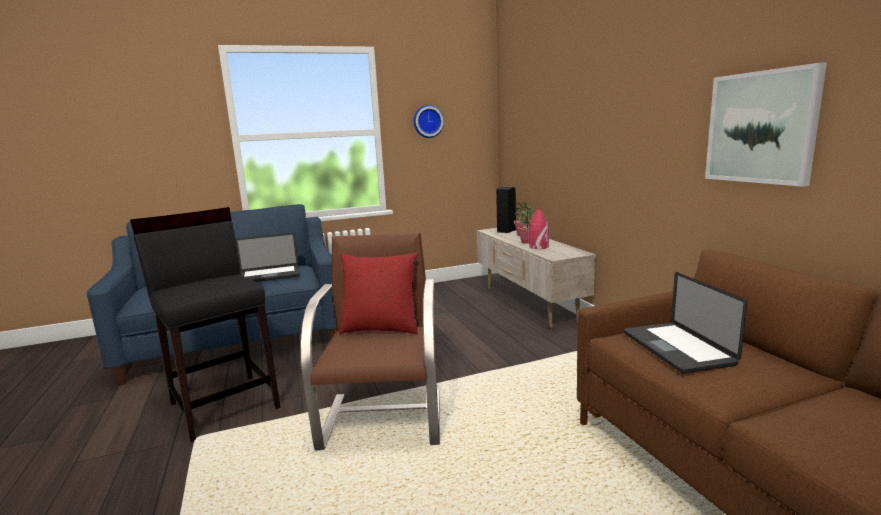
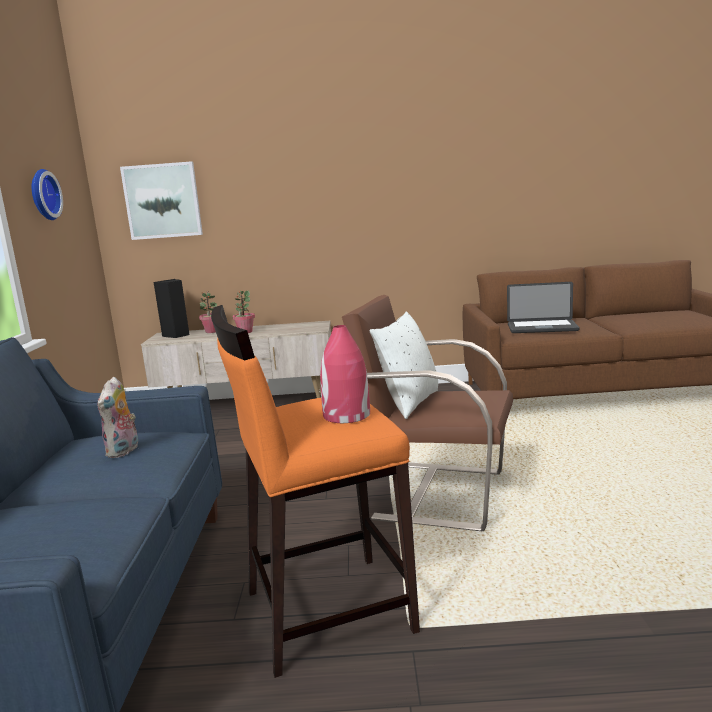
camera: 70 degrees left, 0 degrees up
black stool [130,207,281,442] -> orange stool [211,305,420,678]
laptop [236,233,300,282] -> plush toy [97,377,140,458]
red pillow [338,252,418,334] -> white pillow [370,311,438,419]
red vase [529,209,549,249] -> red vase moved to [320,325,370,423]
picture [705,63,827,187] -> picture moved to [120,161,203,240]

